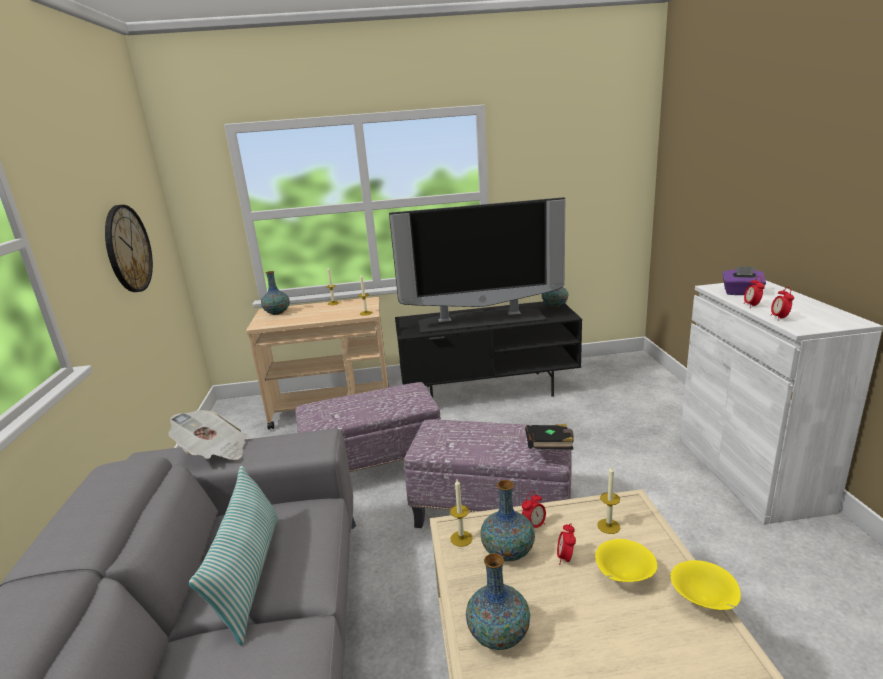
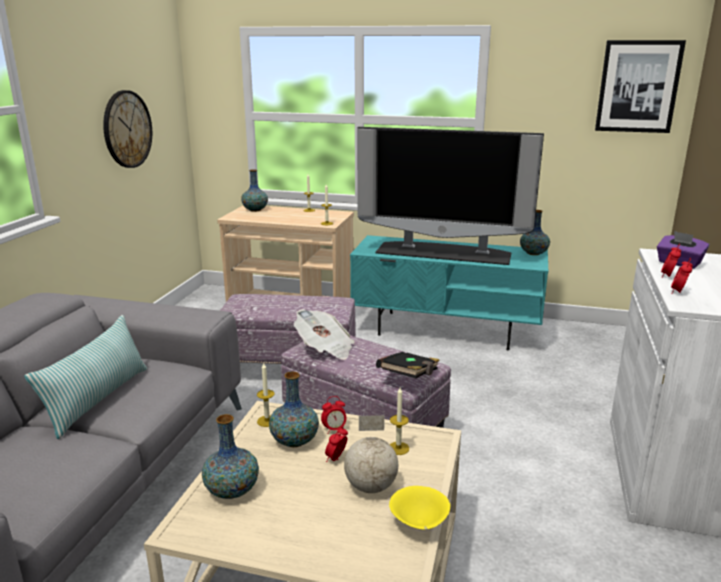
camera: 20 degrees right, 0 degrees up
newspaper [168,410,247,460] -> newspaper moved to [294,309,355,360]
black tv stand [395,301,582,398] -> turquoise tv stand [350,235,548,350]
yellow bowl [595,539,658,582] -> globe [344,415,398,493]
none -> picture [595,40,686,133]

